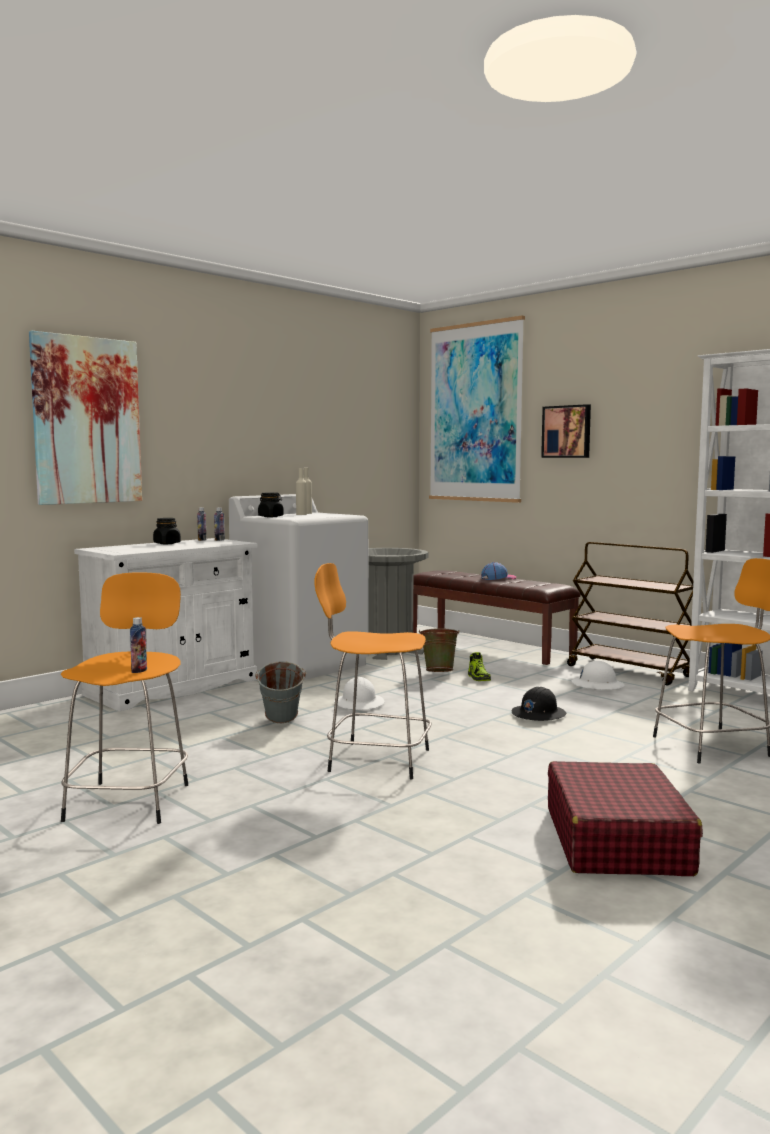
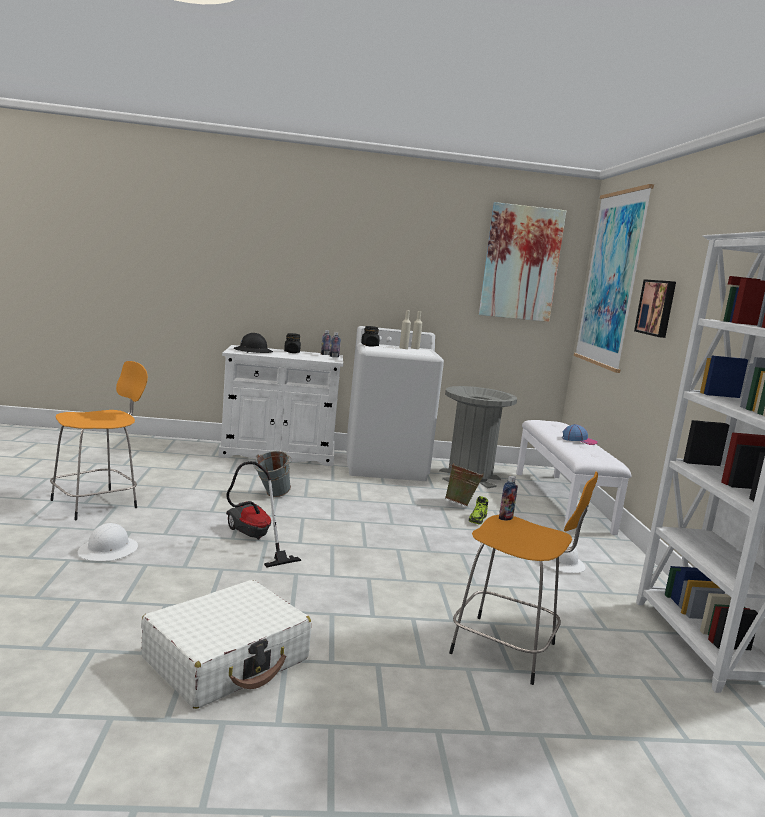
camera: 40 degrees right, 5 degrees up
picture [29,331,142,505] -> picture moved to [479,202,566,322]
bottle [130,617,147,673] -> bottle moved to [499,476,518,521]
orange stool [314,563,432,779] -> vacuum cleaner [226,462,302,568]
white hard hat [334,677,384,710] -> white hard hat moved to [78,523,138,561]
brown bench [413,570,581,665] -> white bench [516,420,631,535]
black hard hat [512,687,566,721] -> black hard hat moved to [234,333,273,353]
red suitcase [548,761,703,876] -> white suitcase [141,580,311,709]
brown cart [567,542,693,685] -> none

